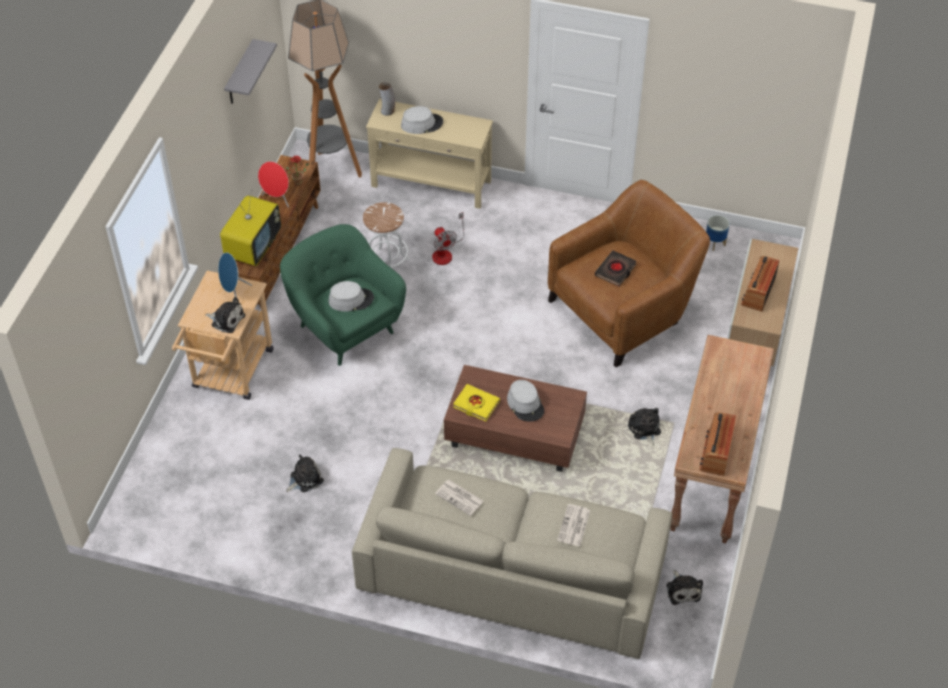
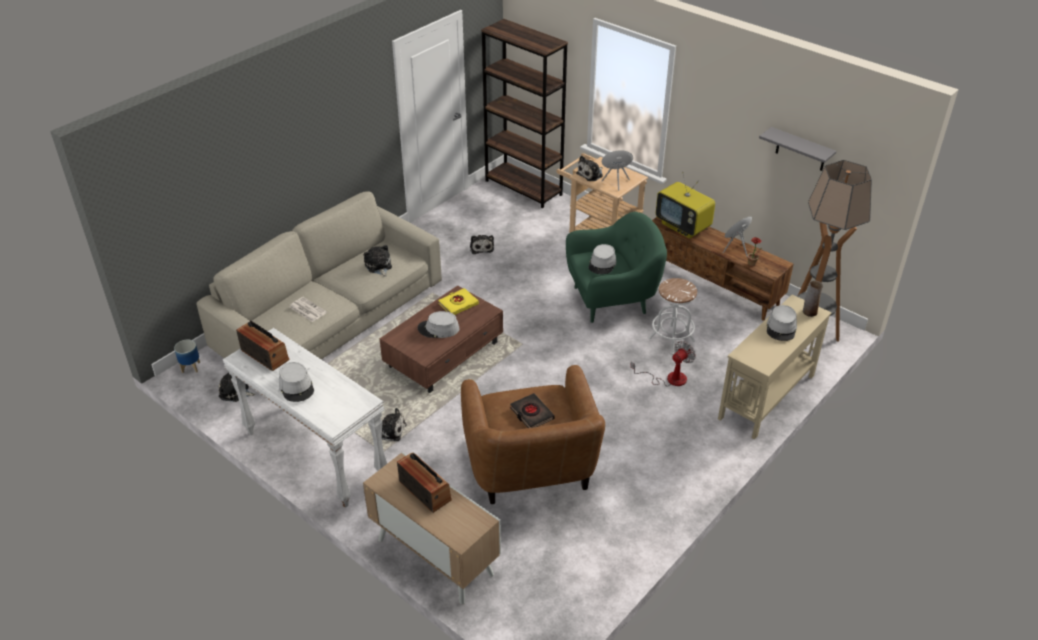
camera: 115 degrees right, 10 degrees down
fan [432,212,464,265] -> fan turned 135 degrees clockwise [630,341,696,387]
newspaper [435,480,484,516] -> plush toy [364,245,392,277]
brown console table [671,335,774,543] -> white console table [223,328,387,508]
planter [706,215,729,251] -> planter moved to [174,339,200,373]
none -> grey hat [279,362,314,402]
none -> brown bookcase [481,19,568,208]

